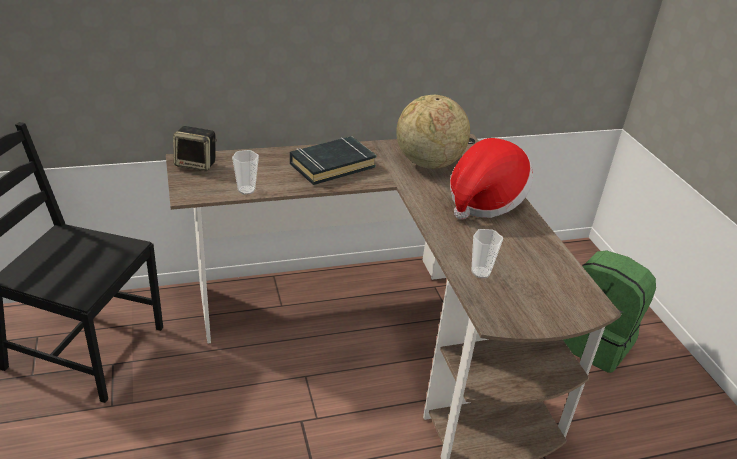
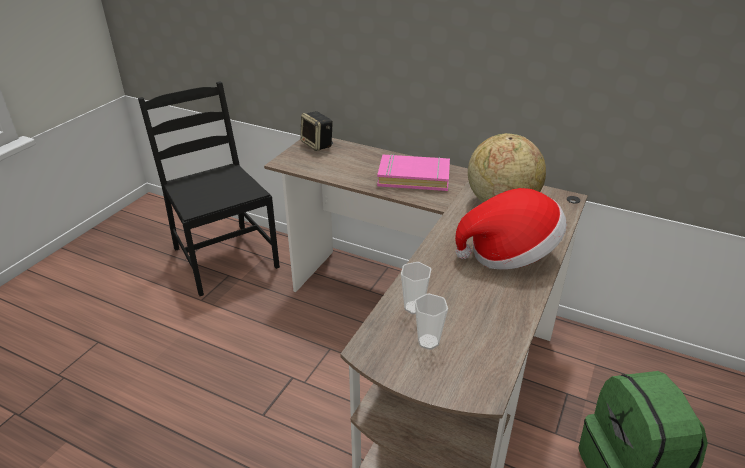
camera: 45 degrees right, 0 degrees up
cup [232,150,259,195] -> cup moved to [415,293,448,350]
black book [290,136,377,185] -> pink book [377,154,450,191]

